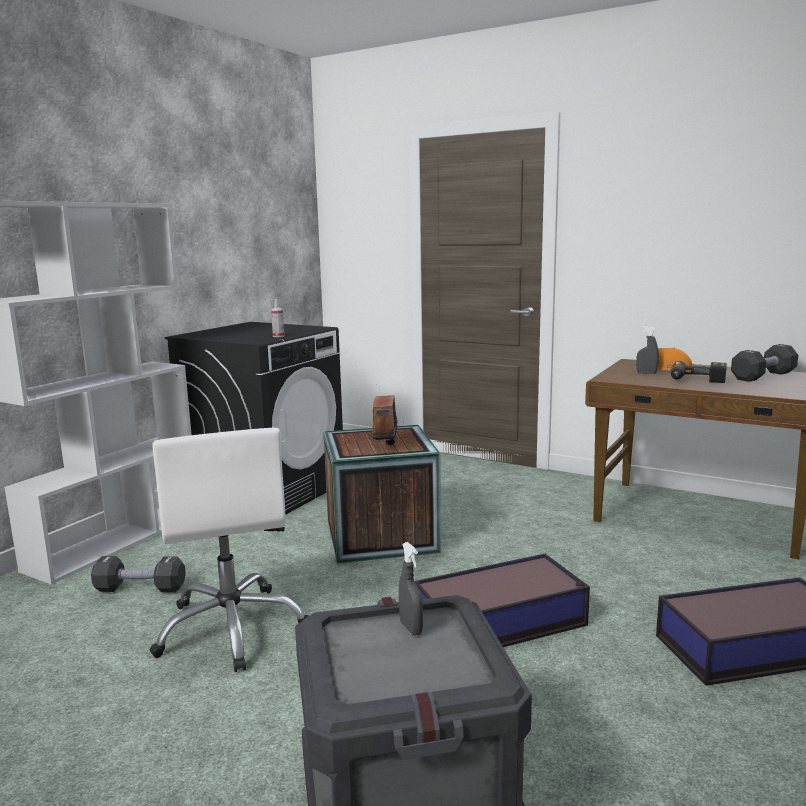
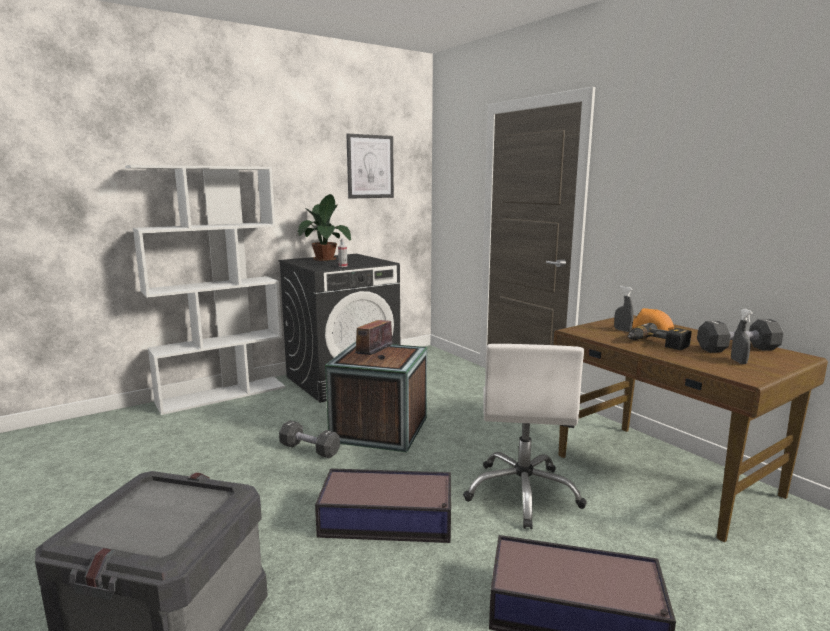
camera: 25 degrees right, 0 degrees up
black dumbbell [91,556,186,593] -> black dumbbell moved to [279,420,340,459]
white office chair [150,428,309,672] -> white office chair moved to [463,344,587,529]
grey spray bottle [399,542,423,635] -> grey spray bottle moved to [731,309,753,364]
none -> potted plant [296,194,351,261]
none -> picture [346,134,394,199]

